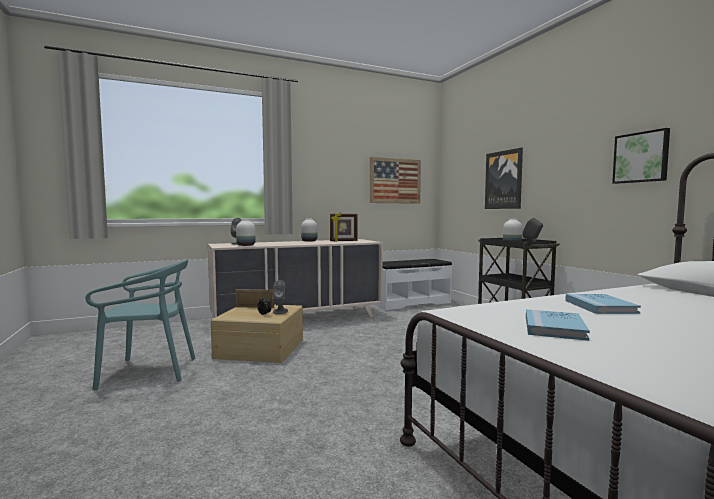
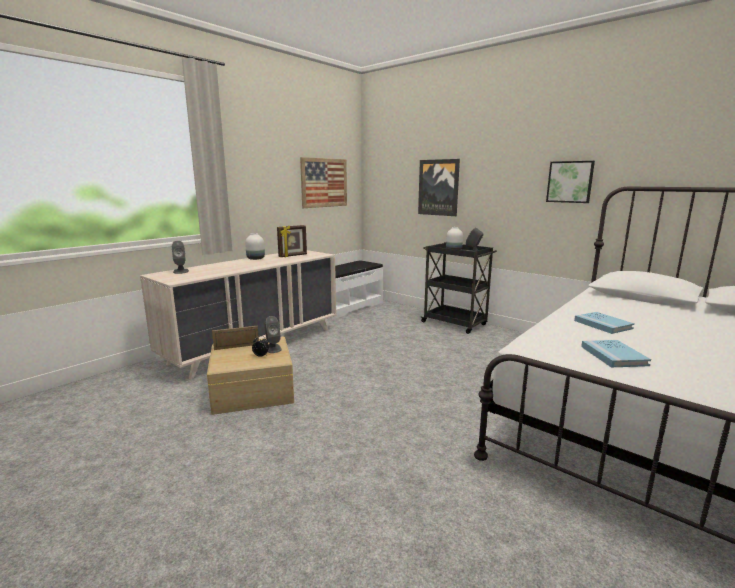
camera: 25 degrees left, 10 degrees up
turquoise chair [85,259,196,390] -> none
white vase [236,219,256,246] -> none

